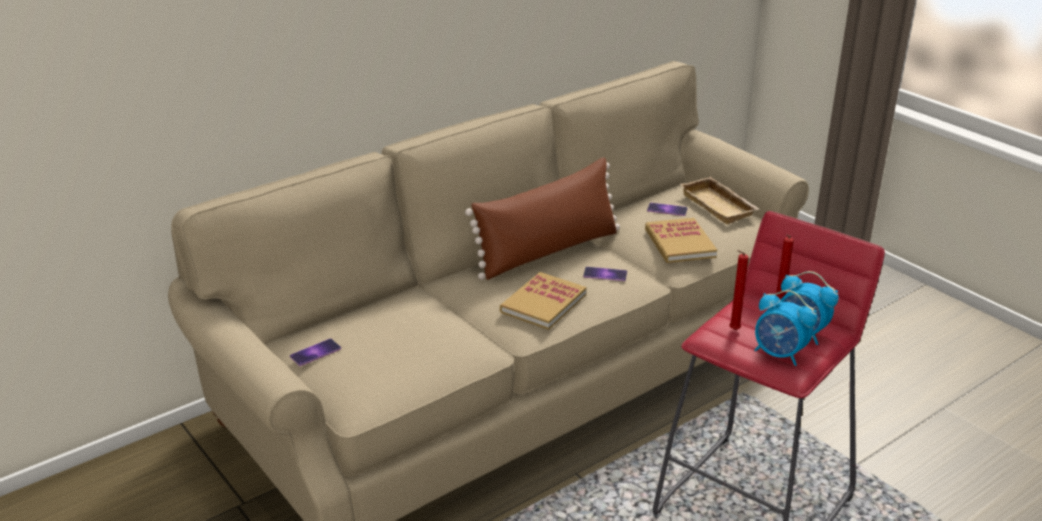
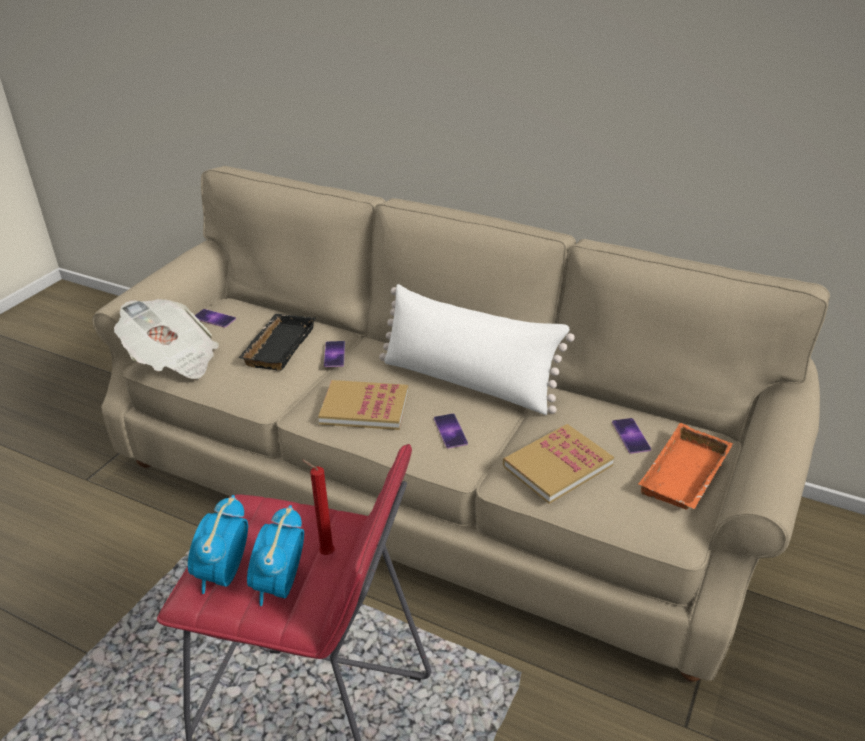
camera: 65 degrees right, 5 degrees up
brown pillow [465,157,620,280] -> white pillow [379,284,575,415]
beige tray [680,177,759,224] -> orange tray [638,423,733,510]
red candle [729,250,749,330] -> none
none -> newspaper [114,299,219,379]
none -> black tray [238,314,316,371]
none -> phone [324,341,345,367]

